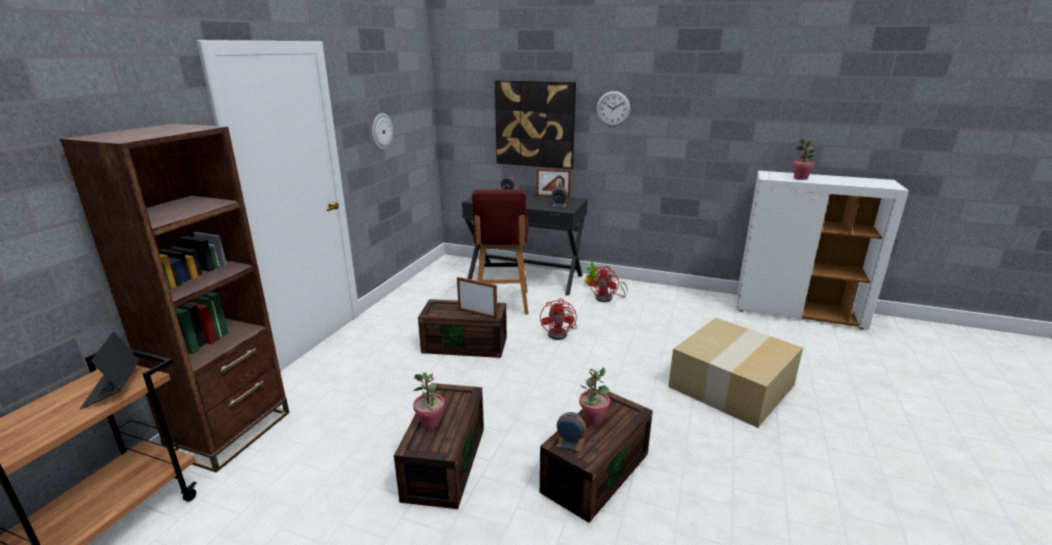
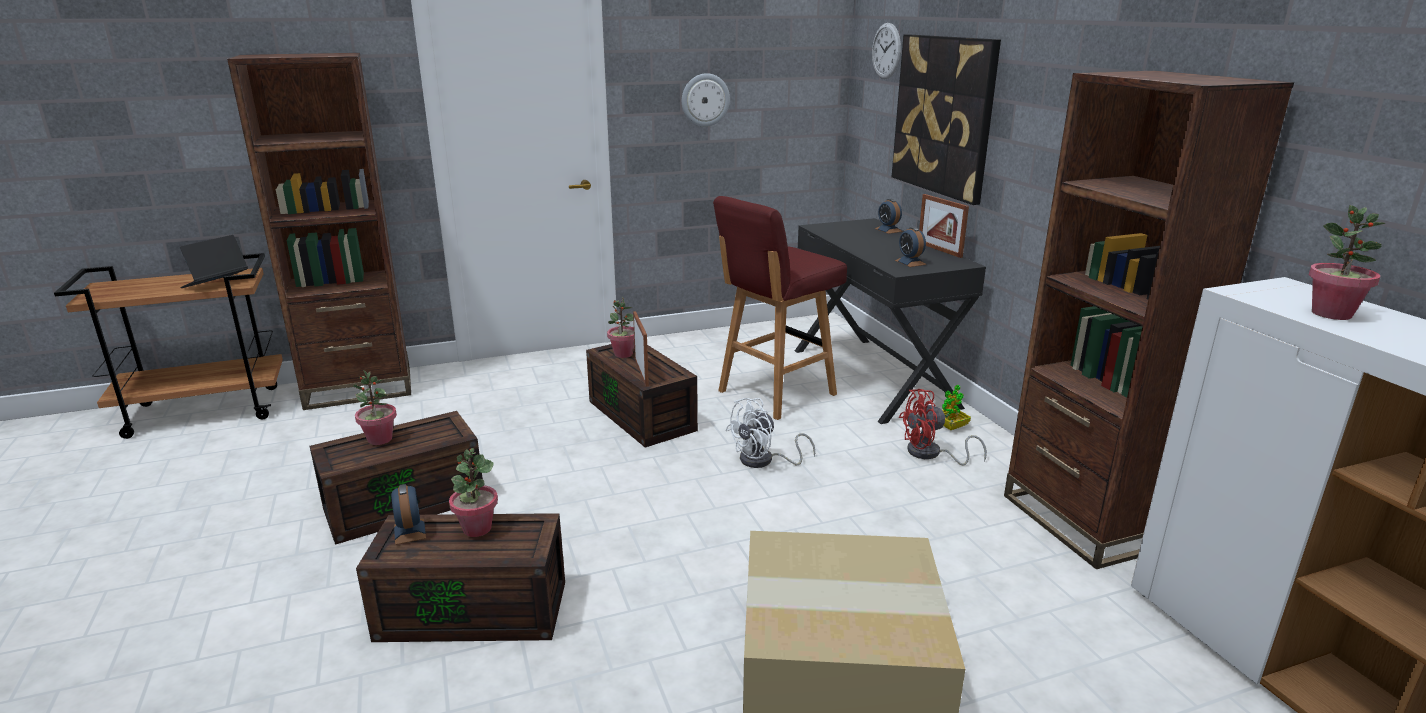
camera: 50 degrees right, 0 degrees up
red fan [540,298,577,340] -> white fan [725,398,815,468]
wall clock [596,91,630,127] -> wall clock moved to [872,23,901,79]
none -> potted plant [607,297,634,358]
none -> brown bookcase [1004,71,1294,569]

